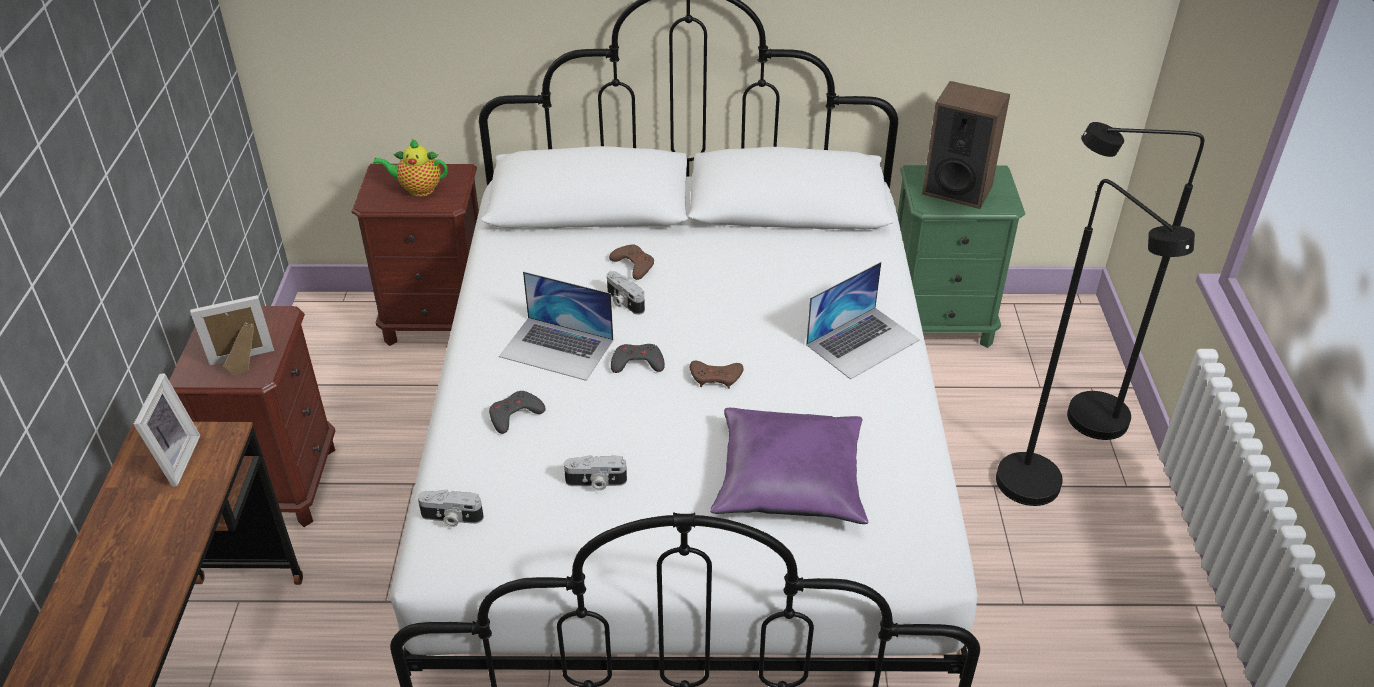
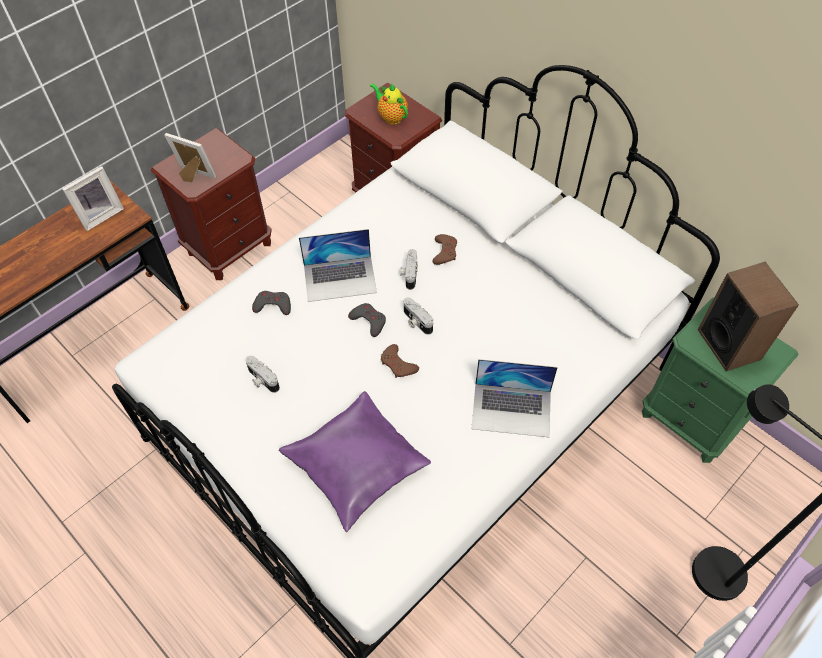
camera: 45 degrees right, 15 degrees up
camera [418,489,484,527] -> camera moved to [404,297,433,335]
laptop [499,271,613,381] -> laptop turned 75 degrees counterclockwise [299,229,377,302]
black floor lamp [996,179,1195,506] -> none

